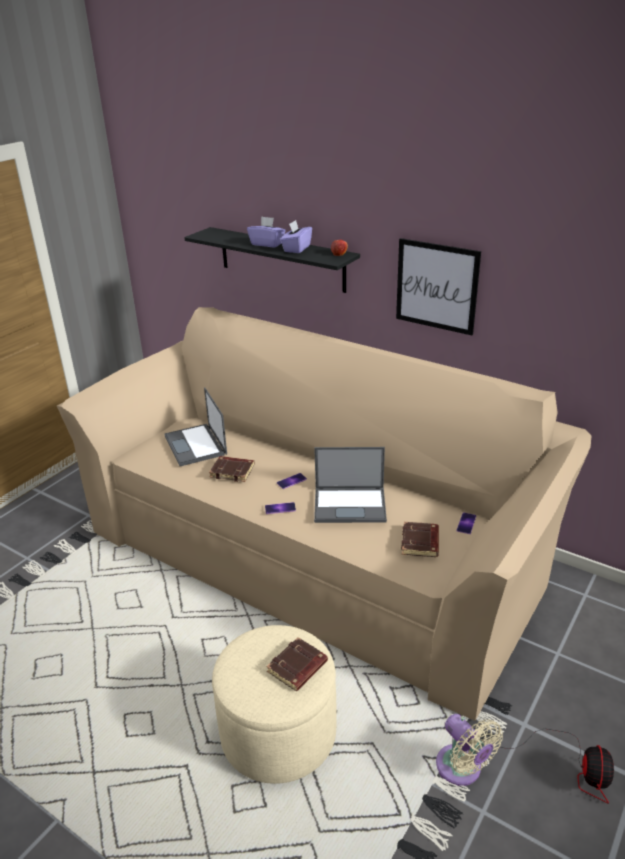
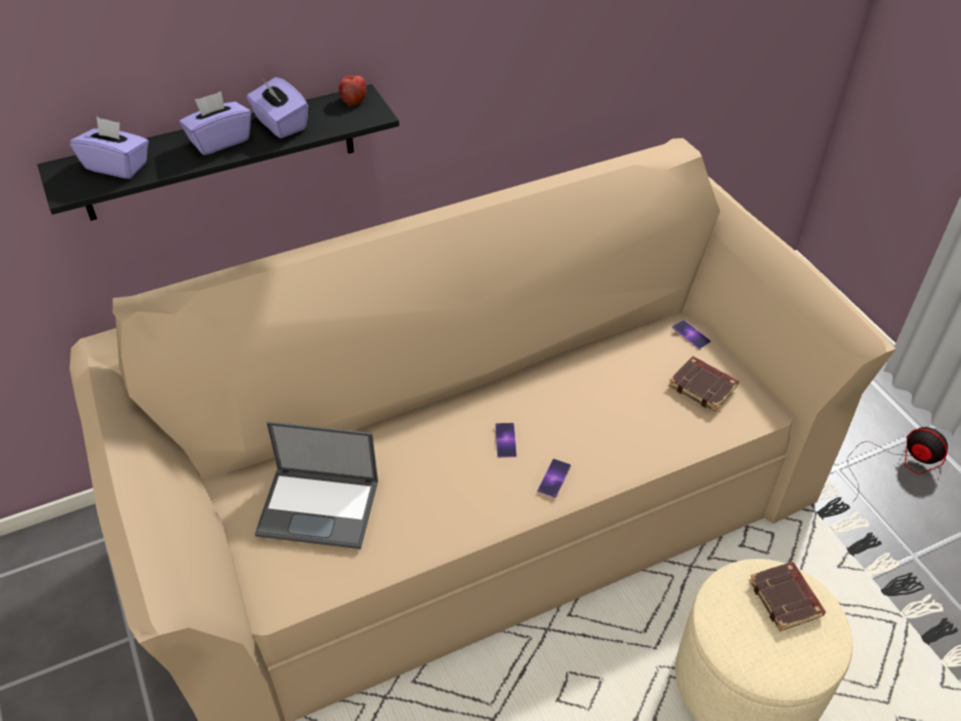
camera: 60 degrees left, 15 degrees up
brown book [209,456,255,482] -> none
laptop [314,447,387,523] -> none
picture [396,238,481,335] -> none
beige fan [436,714,503,786] -> none
none -> purple tissue box [70,116,149,179]

